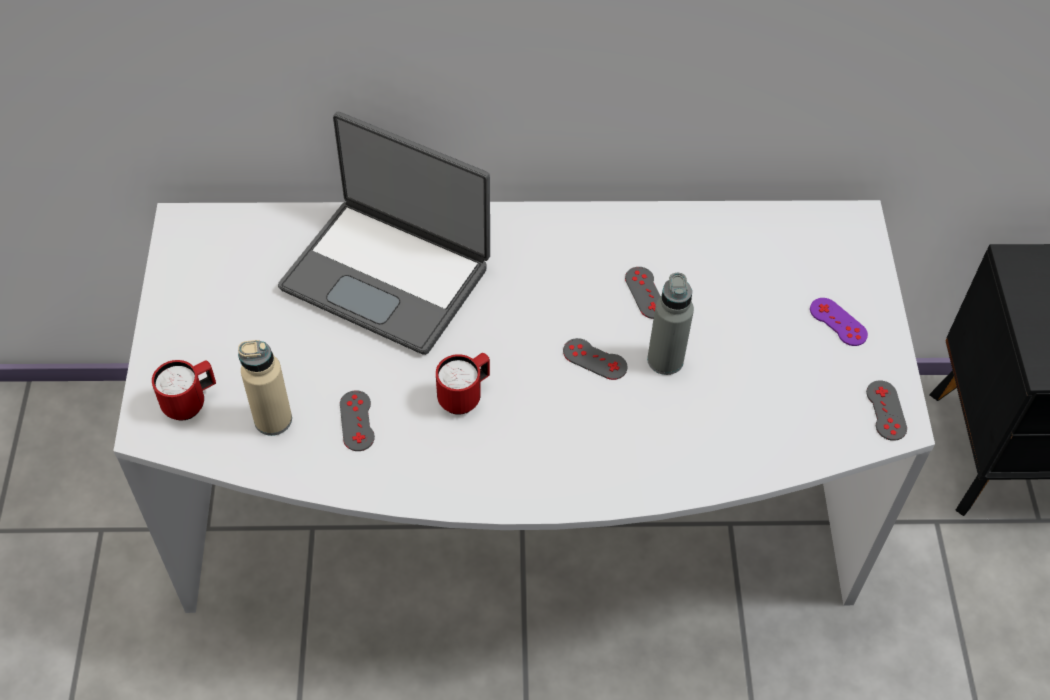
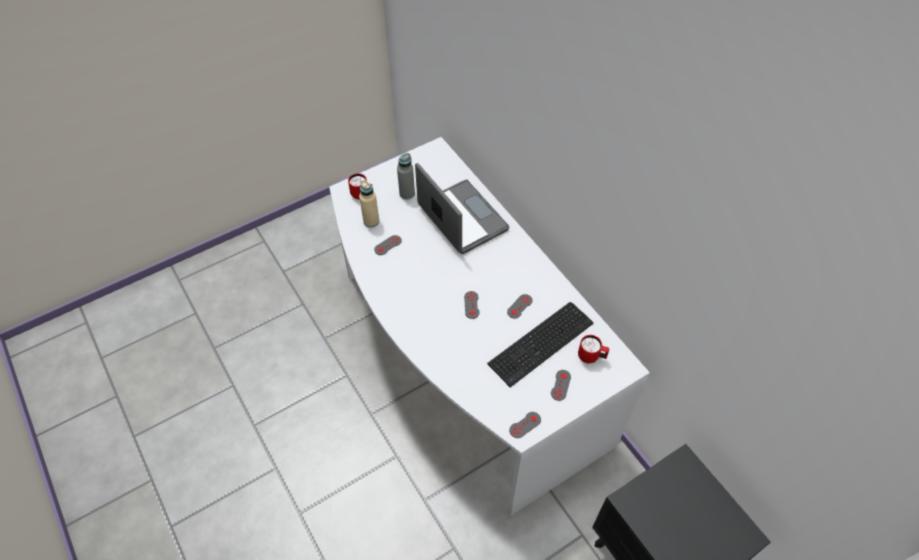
camera: 60 degrees right, 0 degrees up
laptop [278,112,490,355] -> laptop turned 150 degrees clockwise [415,163,510,254]
red mug [436,353,490,415] -> red mug moved to [578,335,609,363]
grey bottle [647,273,694,375] -> grey bottle moved to [397,153,415,199]
purple game controller [810,298,868,346] -> grey game controller [551,370,571,401]
none -> keyboard [487,302,594,387]

